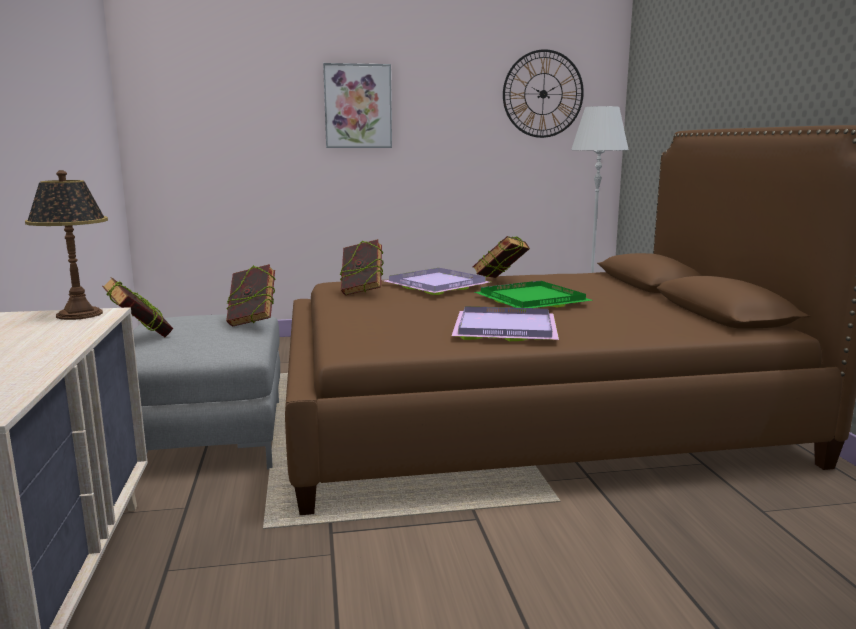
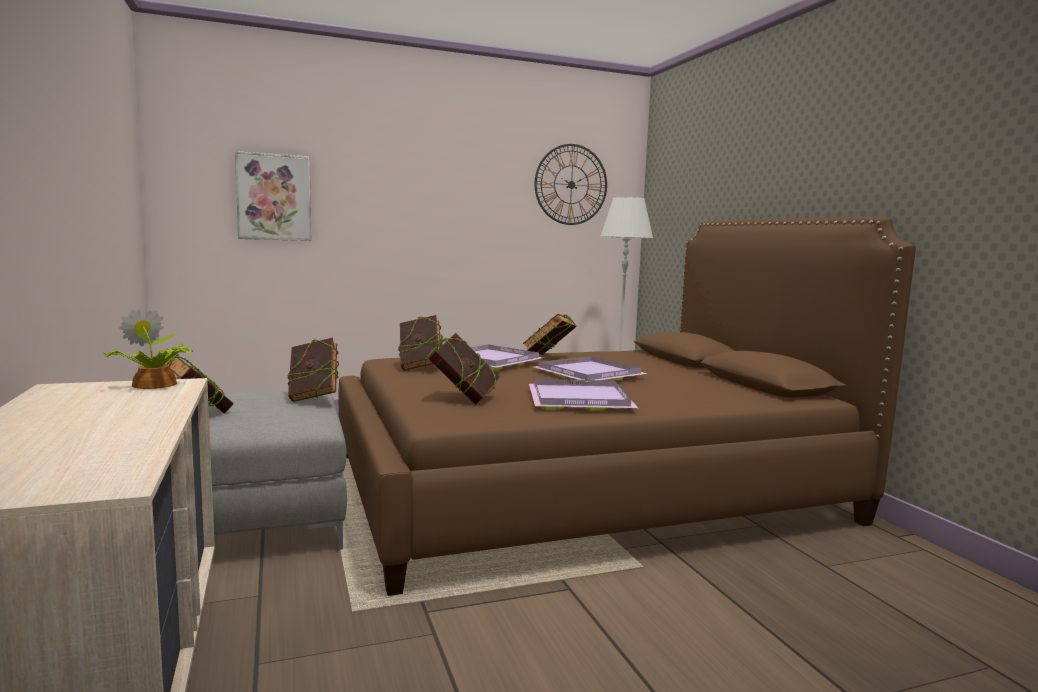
camera: 10 degrees left, 5 degrees down
table lamp [25,170,108,320] -> potted plant [103,306,193,389]
picture [323,63,392,148] -> picture moved to [235,151,311,241]
green tray [475,281,592,312] -> purple tray [534,356,648,384]
none -> book [429,333,500,405]

